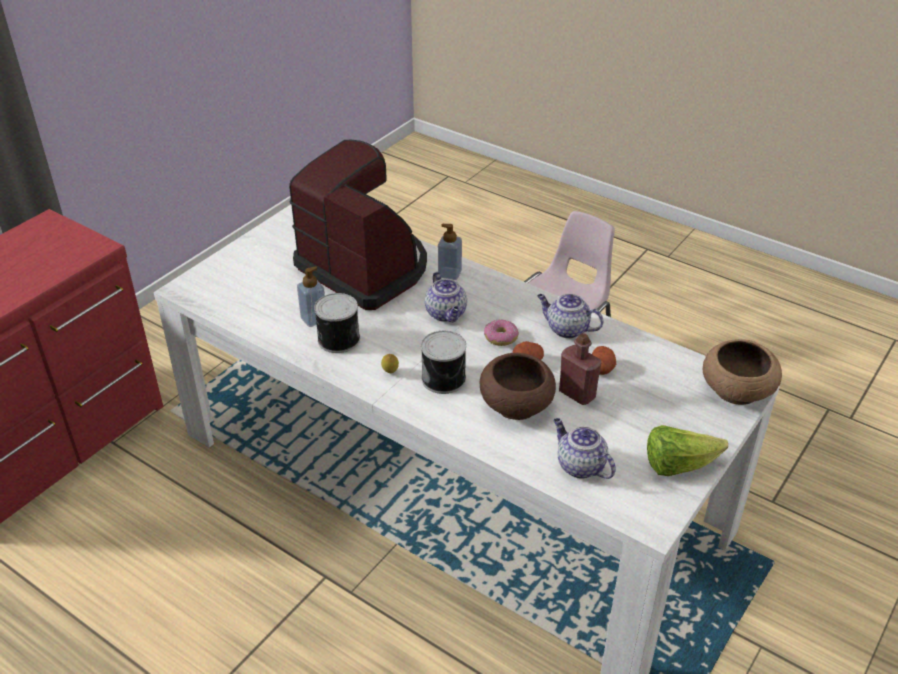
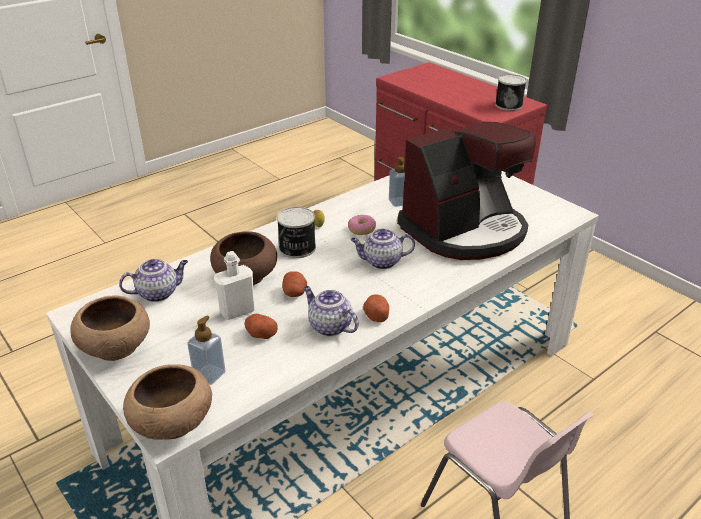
camera: 105 degrees right, 5 degrees down
can [314,293,360,353] -> can moved to [495,74,527,111]
soap dispenser [438,224,462,280] -> soap dispenser moved to [187,315,225,385]
donut [484,319,519,346] -> donut moved to [348,215,376,235]
teapot [537,294,604,339] -> teapot turned 90 degrees counterclockwise [303,286,359,336]
red bottle [559,333,601,405] -> white bottle [214,251,255,320]
lettuce [647,425,728,476] -> brown bowl [70,295,150,361]
none -> potato [363,294,389,322]

